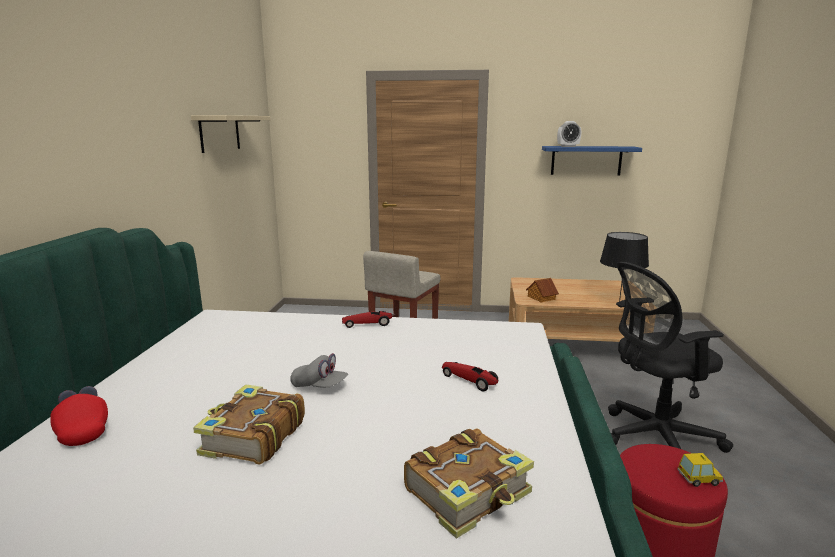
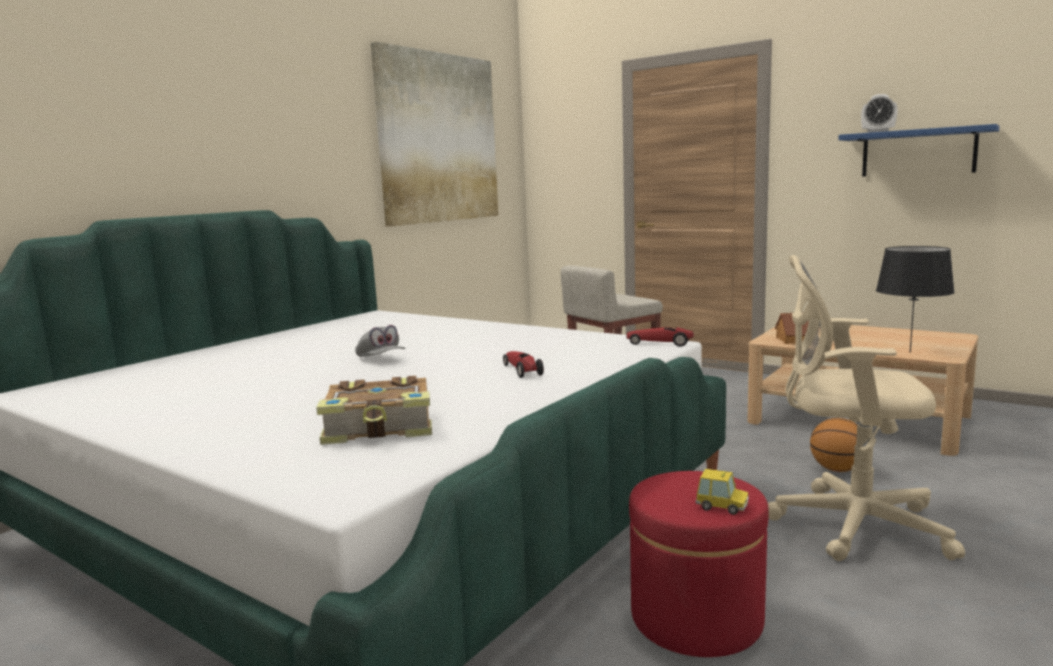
camera: 30 degrees right, 5 degrees down
red cap [50,386,108,446] -> none
beige shelf [191,115,270,153] -> picture [371,42,498,227]
book [193,384,305,465] -> none
toy car [342,311,392,328] -> toy car moved to [626,327,694,347]
black office chair [608,262,733,453] -> beige office chair [768,255,965,561]
none -> basketball [810,418,857,472]

